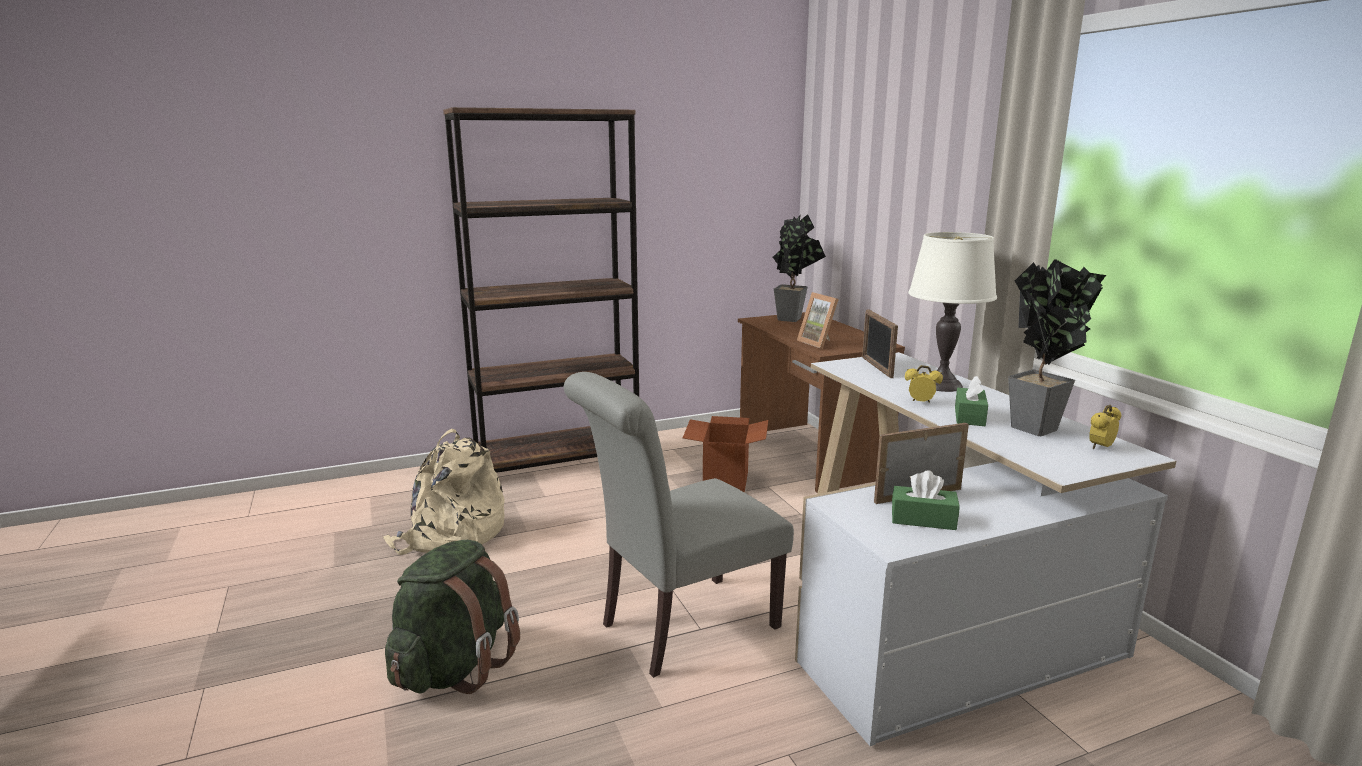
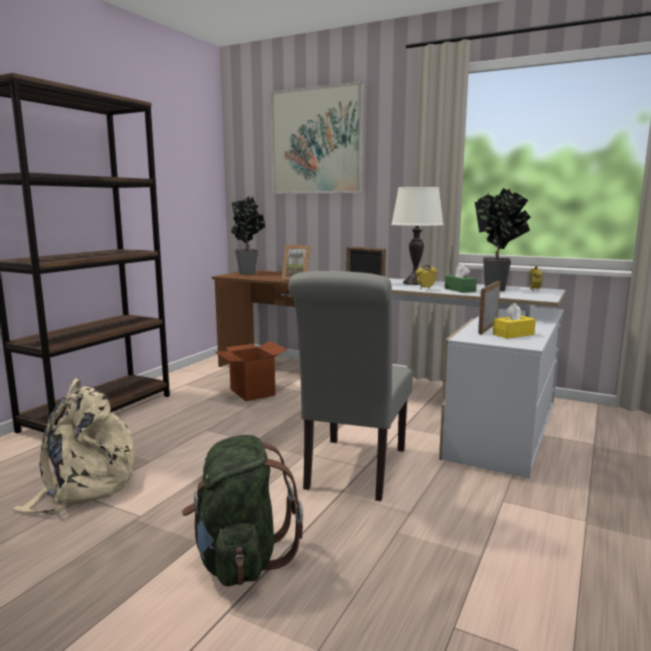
camera: 40 degrees left, 5 degrees down
green tissue box [892,470,960,530] -> yellow tissue box [493,303,536,339]
none -> picture [270,81,364,194]

